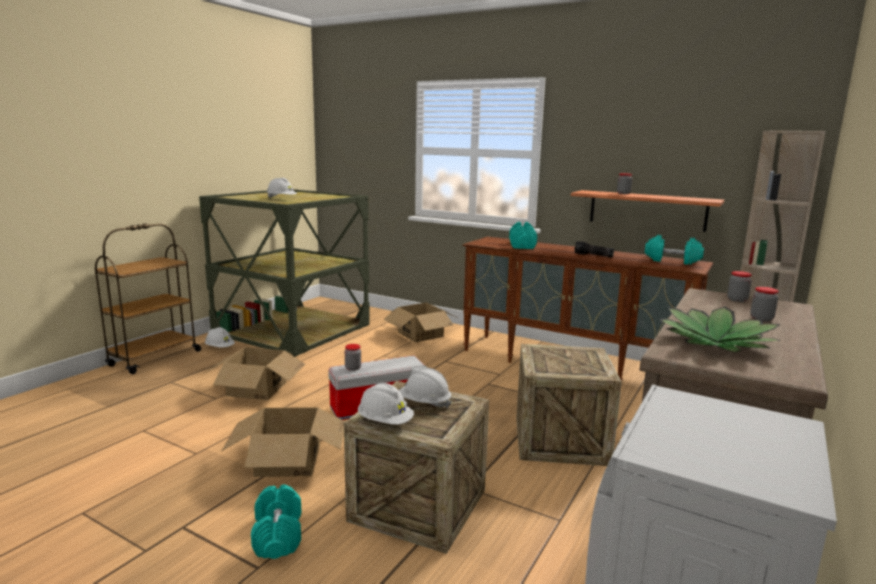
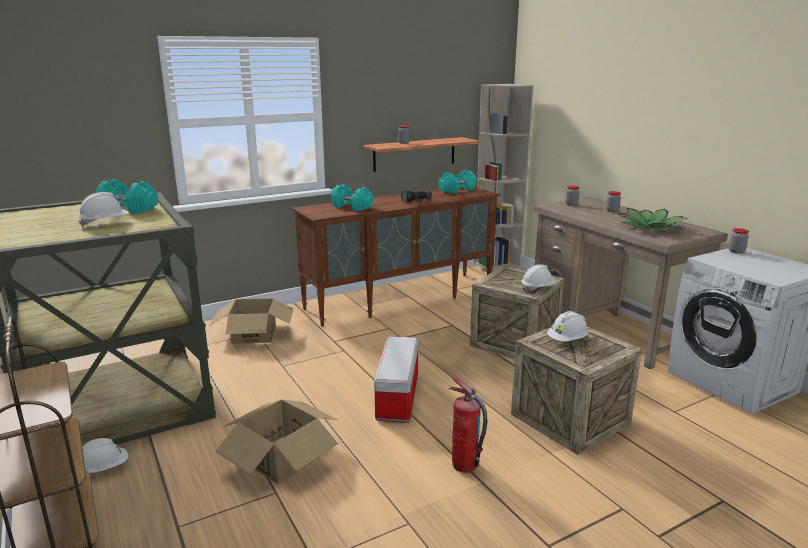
camera: 60 degrees left, 5 degrees up
cardboard box [222,407,345,477] -> fire extinguisher [449,378,488,473]
turquoise dumbbell [251,485,301,559] -> turquoise dumbbell moved to [96,179,158,214]
jar [345,344,361,371] -> jar moved to [729,228,749,253]
white hard hat [358,383,414,425] -> white hard hat moved to [521,264,556,292]

